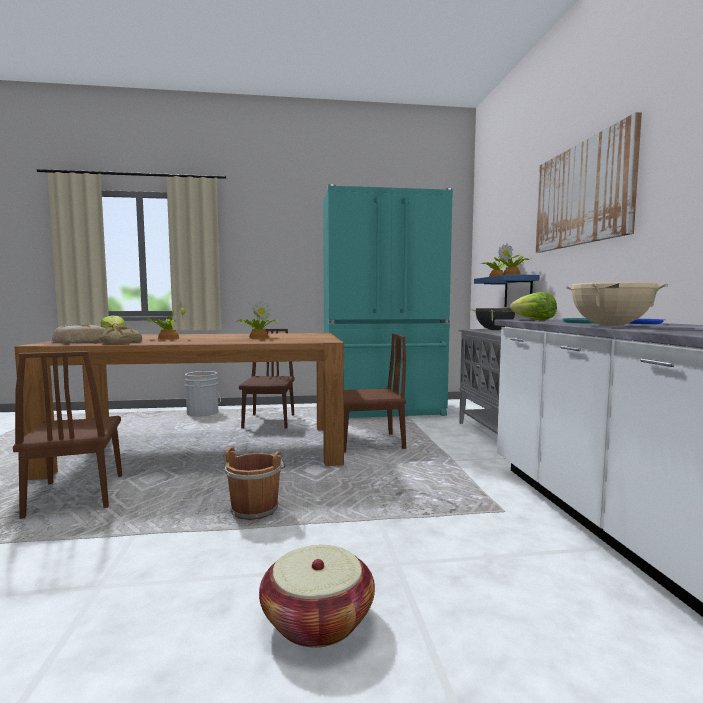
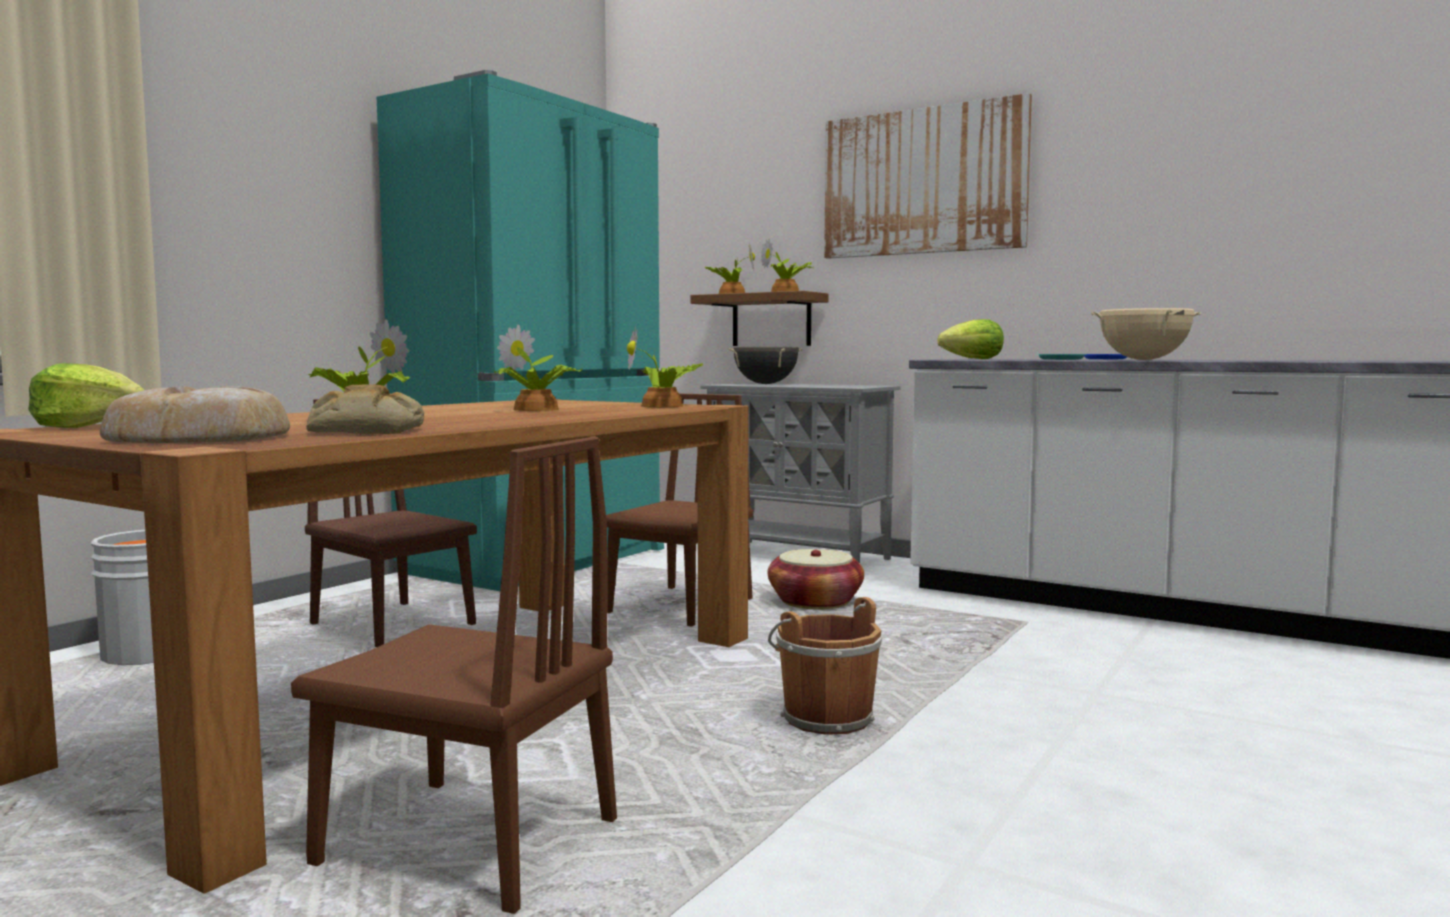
camera: 50 degrees left, 0 degrees up
basket [259,545,375,648] -> basket moved to [768,549,864,609]
blue shelf [474,274,539,307] -> brown shelf [691,291,829,346]
none -> potted plant [627,325,703,407]

